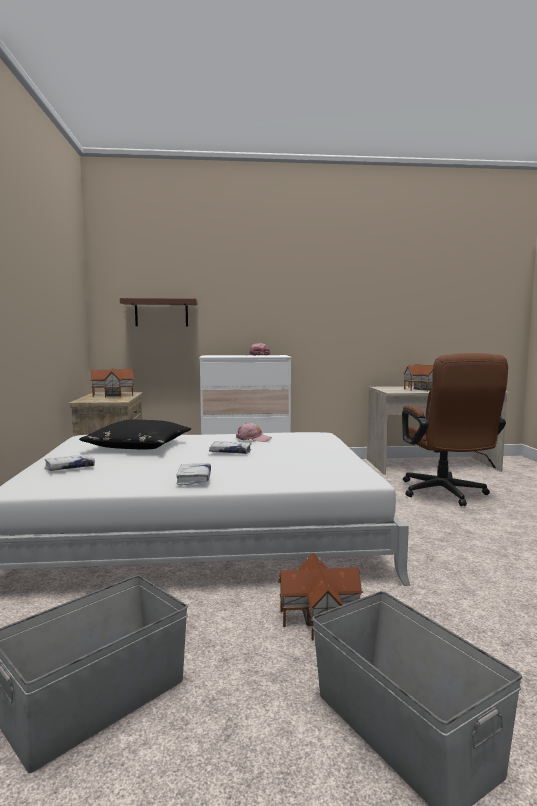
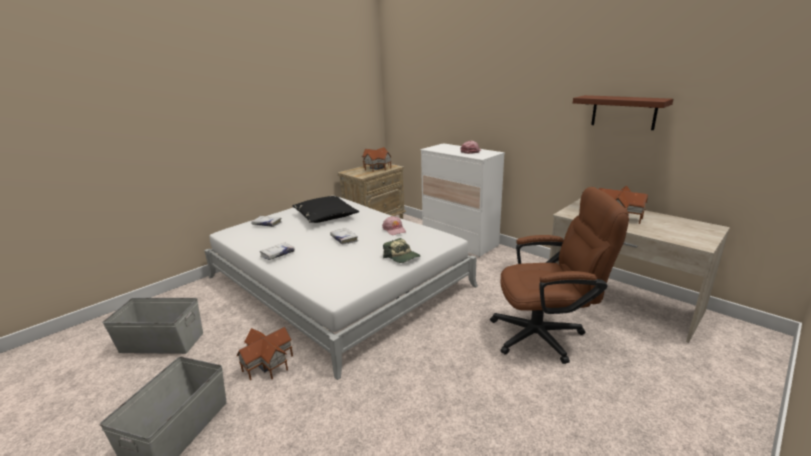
camera: 50 degrees right, 15 degrees up
brown shelf [120,298,197,326] -> brown shelf moved to [573,95,673,130]
brown office chair [402,353,508,506] -> brown office chair turned 135 degrees counterclockwise [490,187,629,364]
none -> cap [383,238,420,263]

